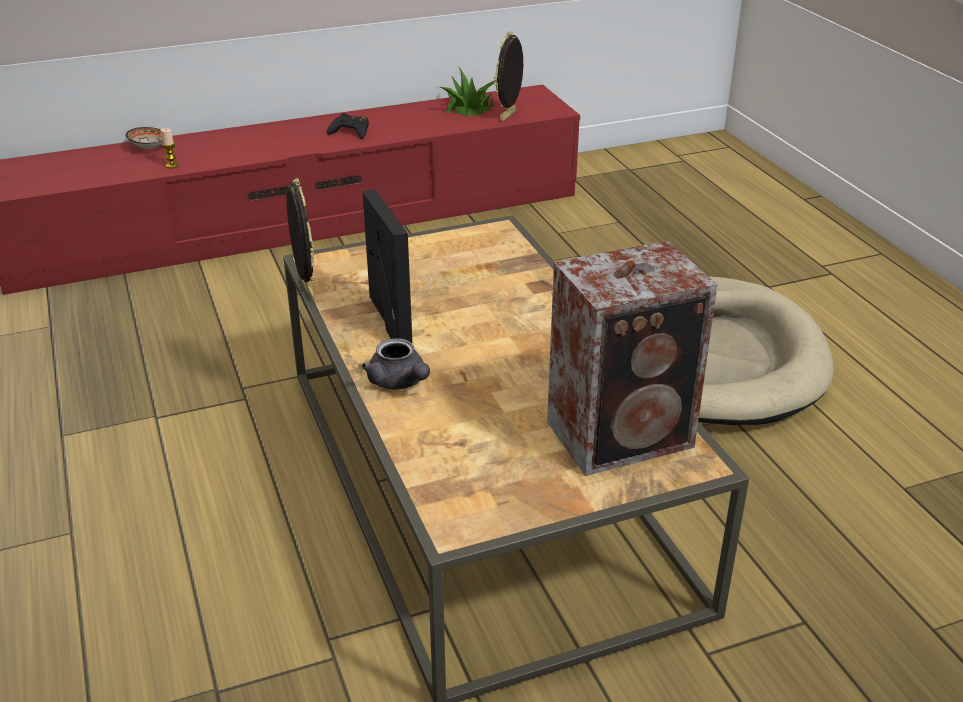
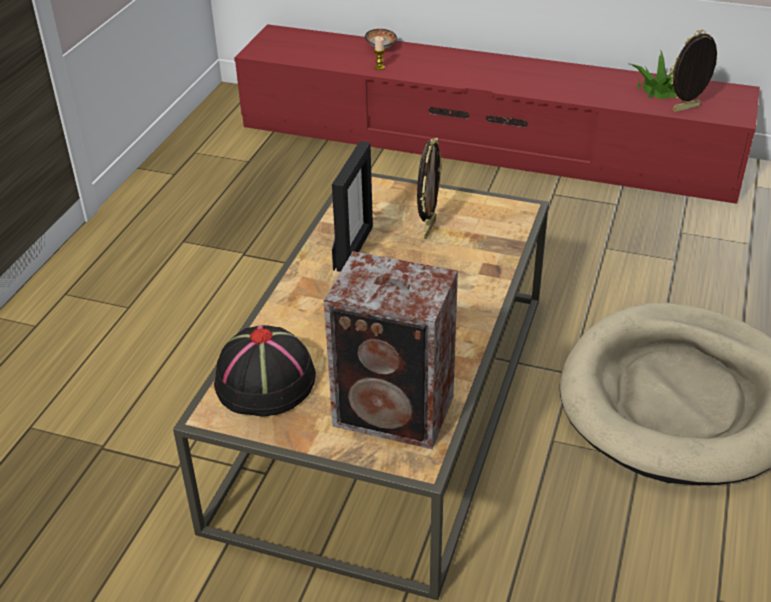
camera: 40 degrees right, 5 degrees up
picture frame [286,178,315,302] -> picture frame moved to [417,138,442,239]
black game controller [327,113,369,139] -> none
grey teapot [361,338,430,390] -> none
none -> black hat [214,325,316,416]

